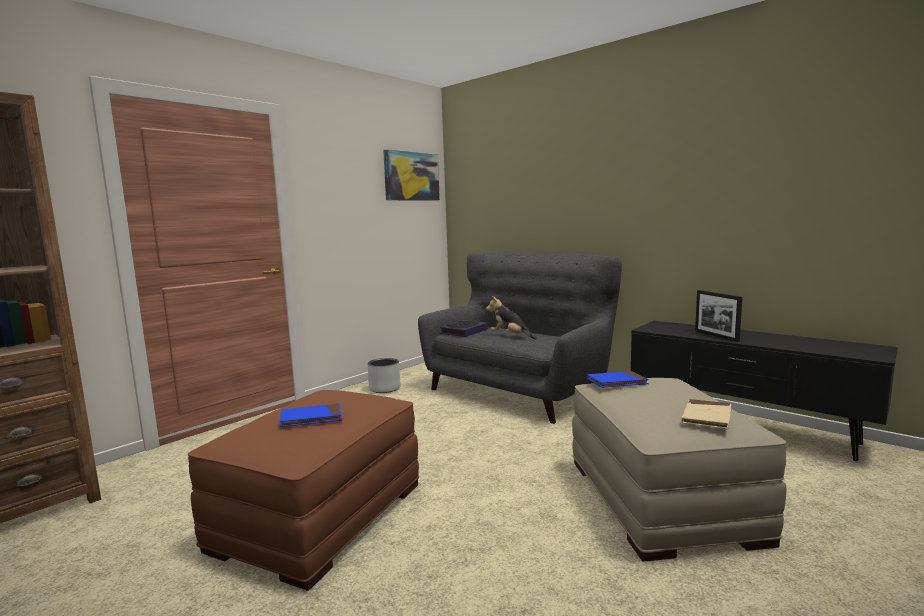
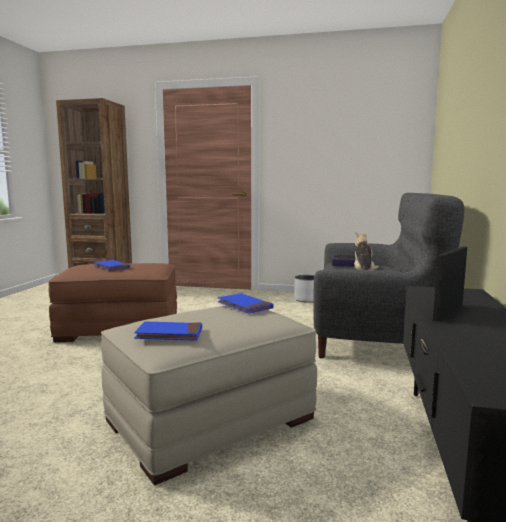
camera: 60 degrees right, 0 degrees up
picture [383,150,440,201] -> none
beige book [681,399,731,429] -> blue book [134,321,202,341]

